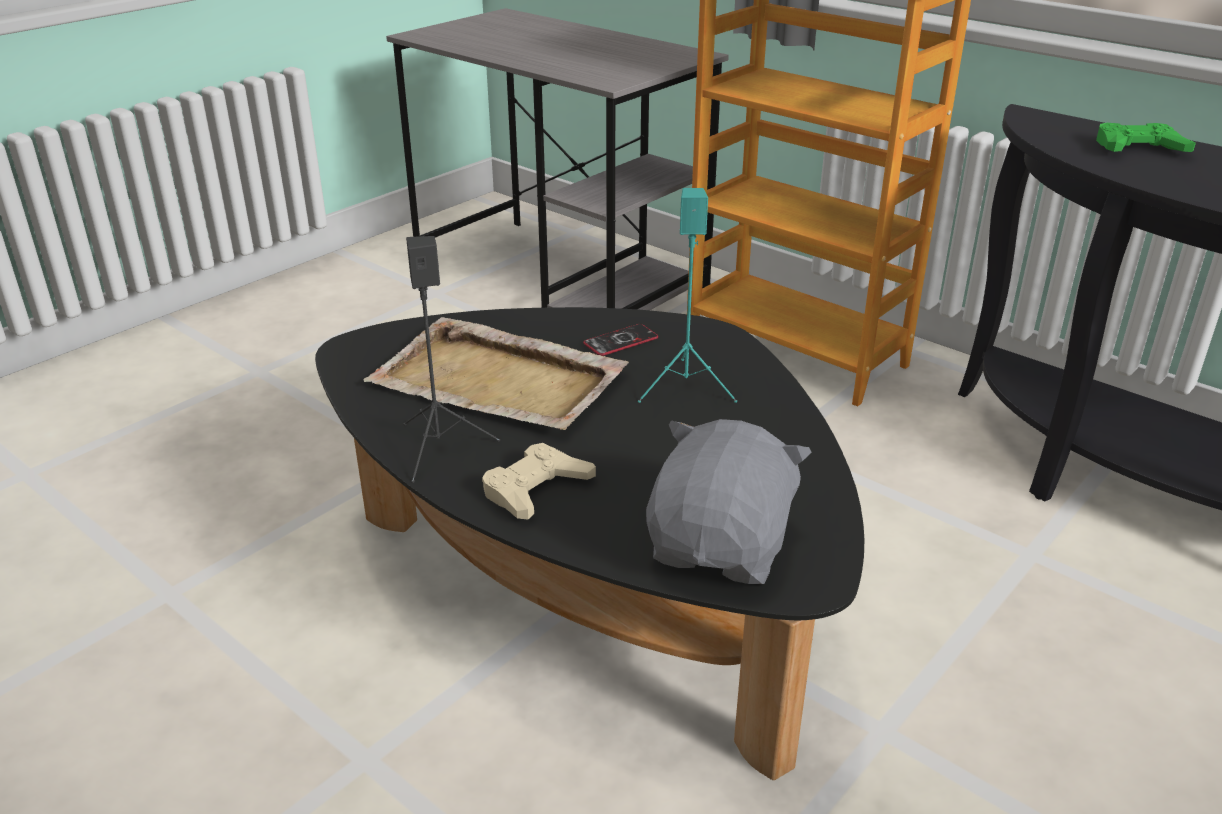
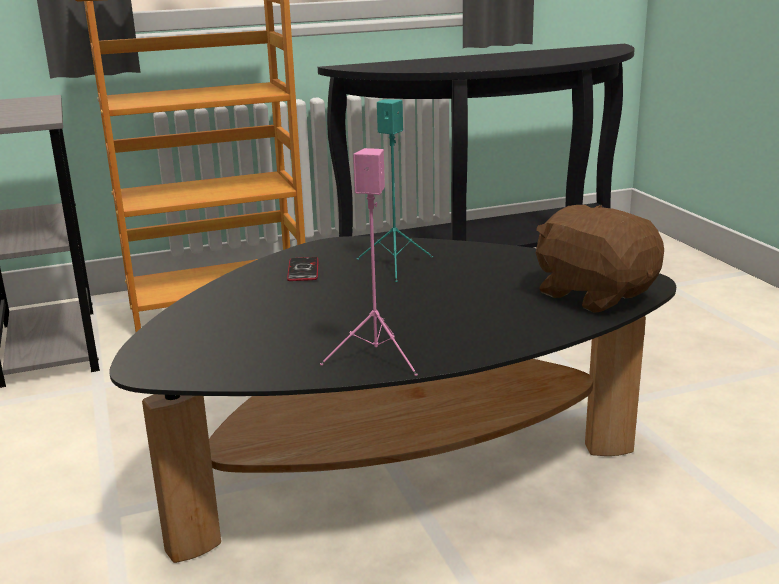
camera: 60 degrees left, 10 degrees down
beige tray [364,317,629,430] -> none
black speaker [404,236,500,483] -> pink speaker [320,148,418,376]
beige game controller [482,443,596,520] -> none
grey plush toy [646,419,812,584] -> brown plush toy [536,205,664,313]
green game controller [1096,123,1196,152] -> none

